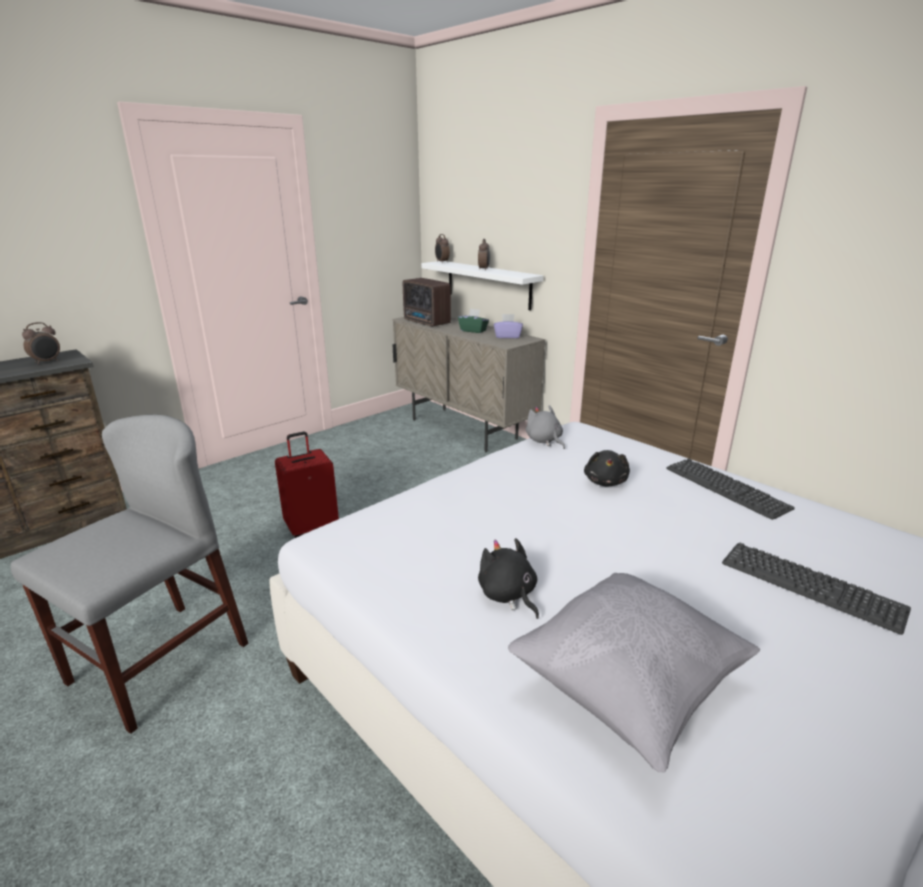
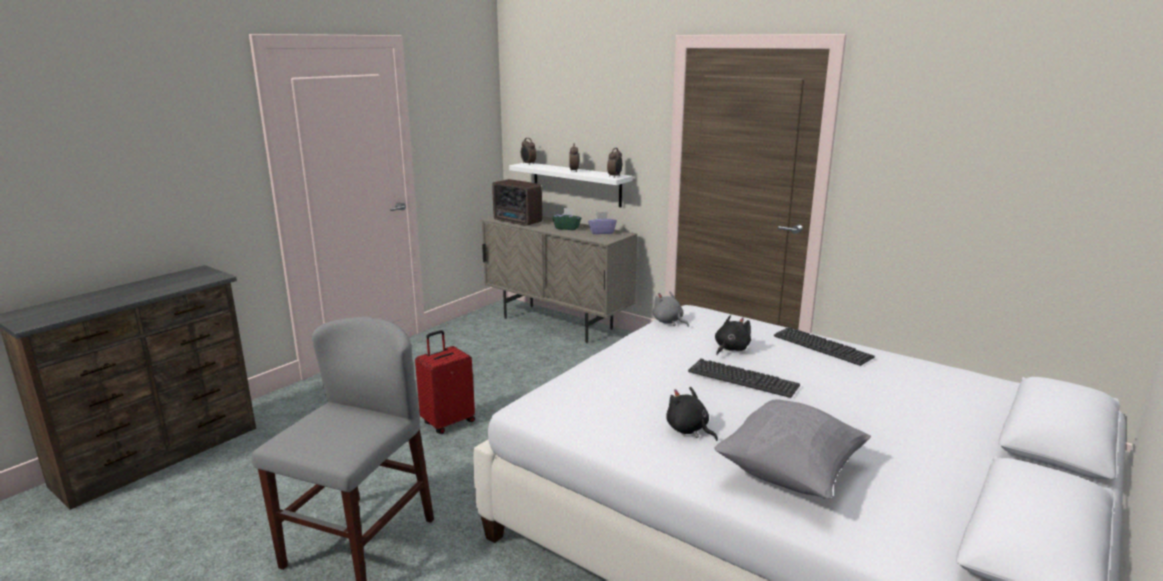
camera: 10 degrees left, 5 degrees down
alarm clock [22,322,60,365] -> alarm clock moved to [607,148,622,178]
black plush toy [584,450,630,486] -> black plush toy turned 135 degrees counterclockwise [715,315,751,355]
keyboard [722,543,911,635] -> keyboard moved to [688,359,800,398]

